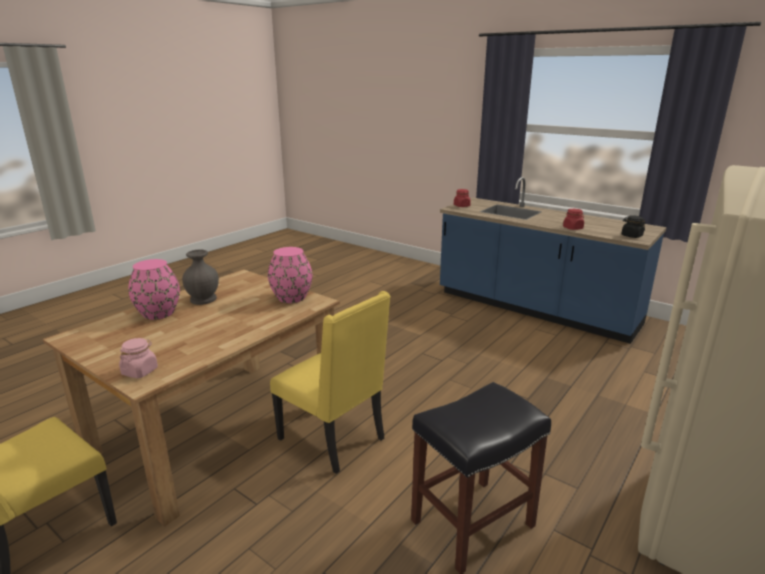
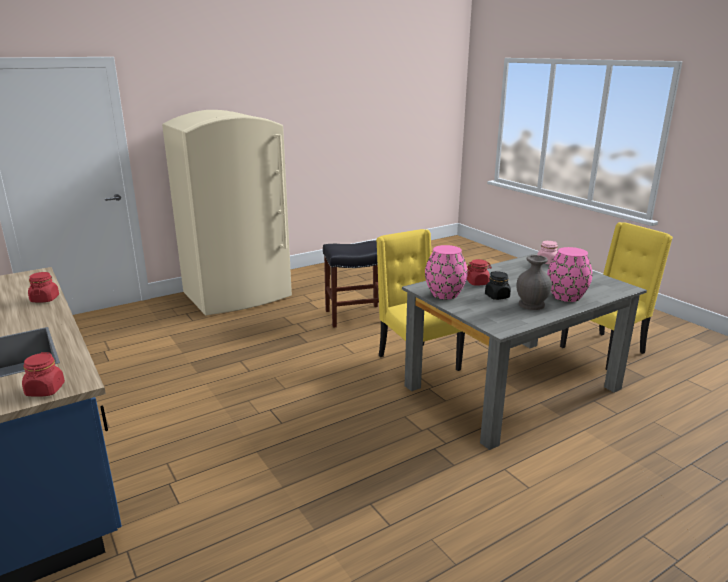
camera: 160 degrees left, 0 degrees up
brown dining table [43,269,340,526] -> grey dining table [402,253,647,450]
black jar [621,215,646,238] -> black jar moved to [485,271,511,300]
none -> red jar [467,259,492,285]

